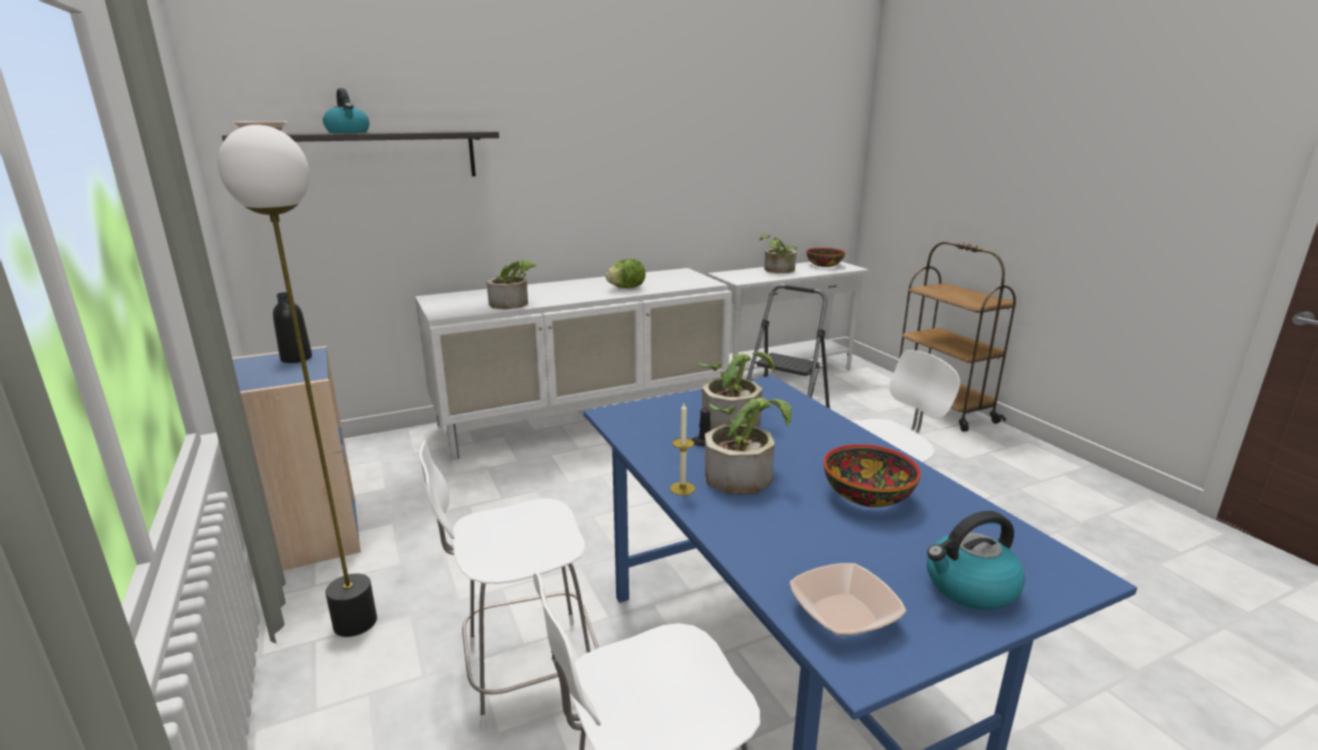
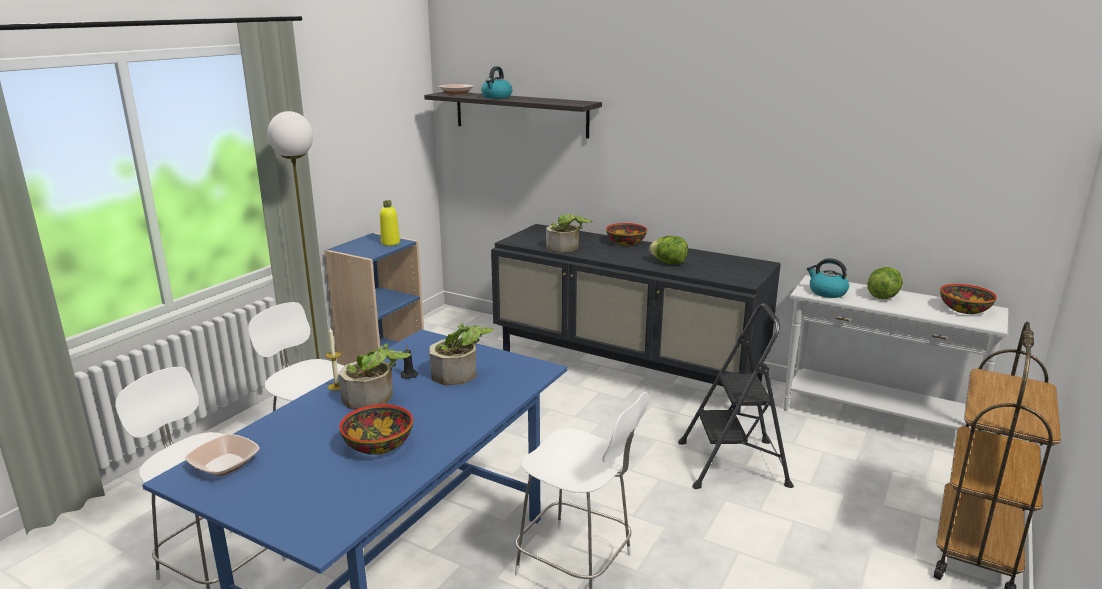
camera: 55 degrees right, 0 degrees up
black bottle [273,292,312,363] -> yellow bottle [380,200,400,246]
white cabinet [415,268,732,460] -> black cabinet [491,224,781,413]
potted plant [760,233,798,273] -> lettuce [867,267,903,299]
kettle [927,511,1025,610] -> kettle moved to [807,258,849,298]
none -> bowl [606,223,647,246]

